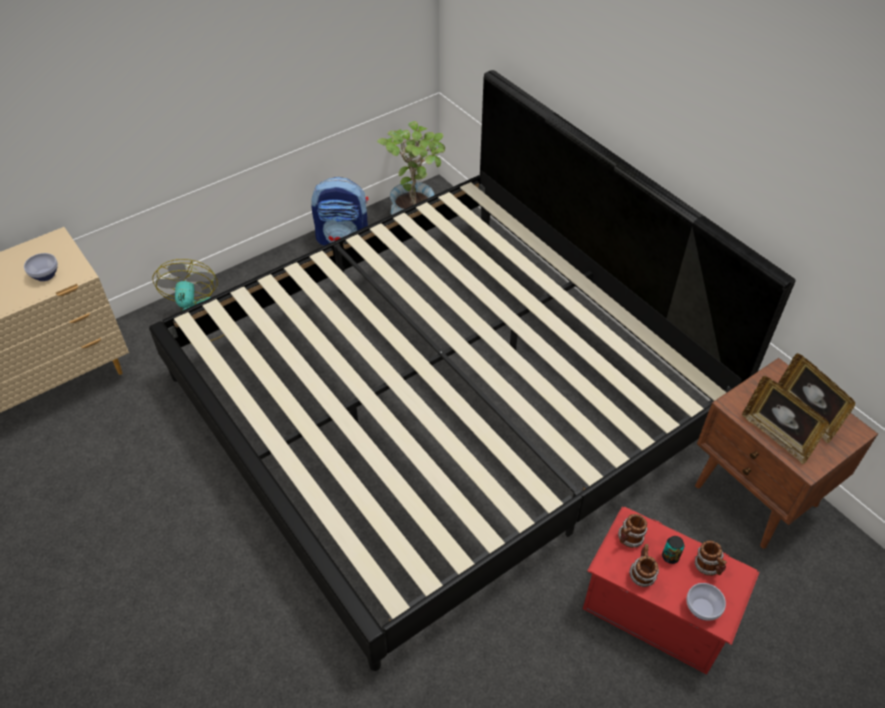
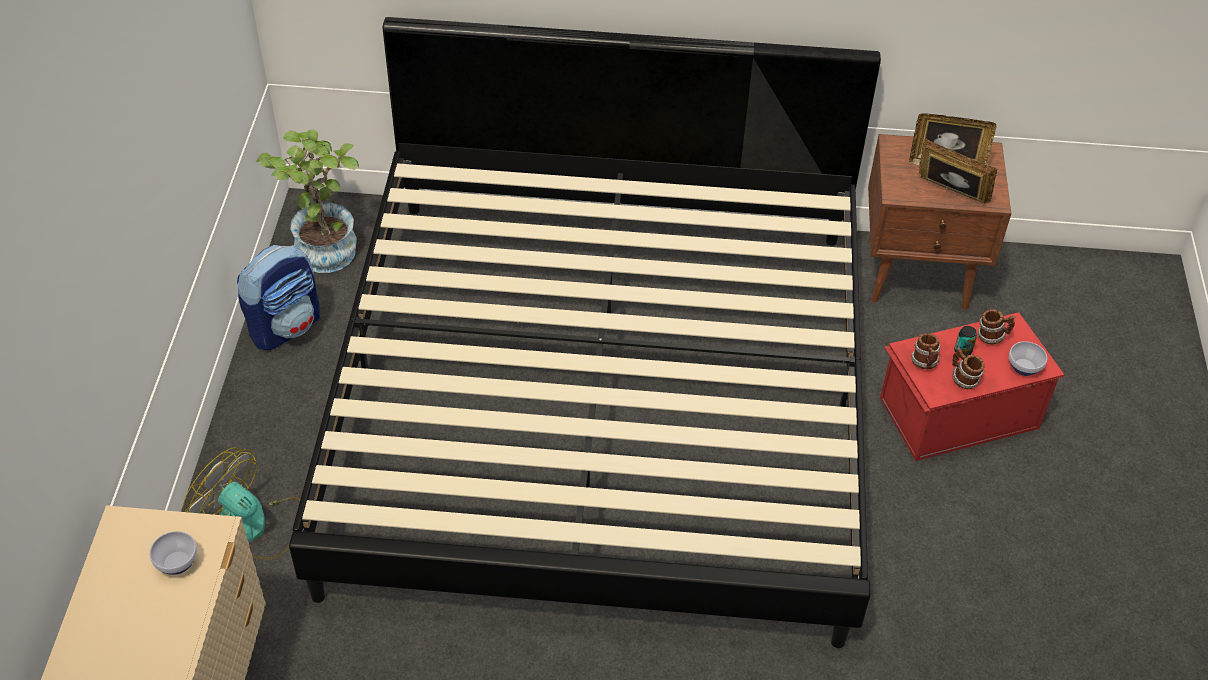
camera: 50 degrees left, 0 degrees up
picture frame [742,376,829,465] -> picture frame turned 150 degrees counterclockwise [919,139,997,204]

